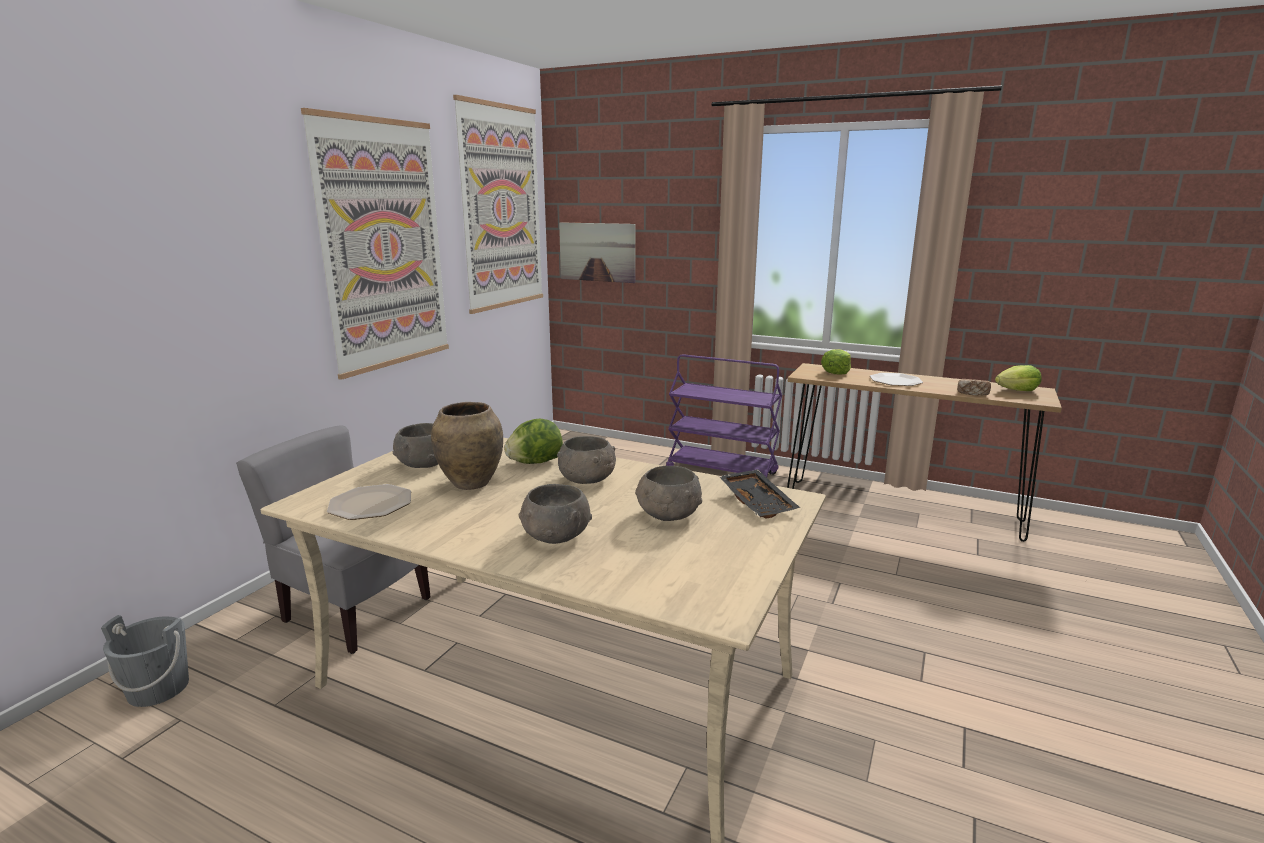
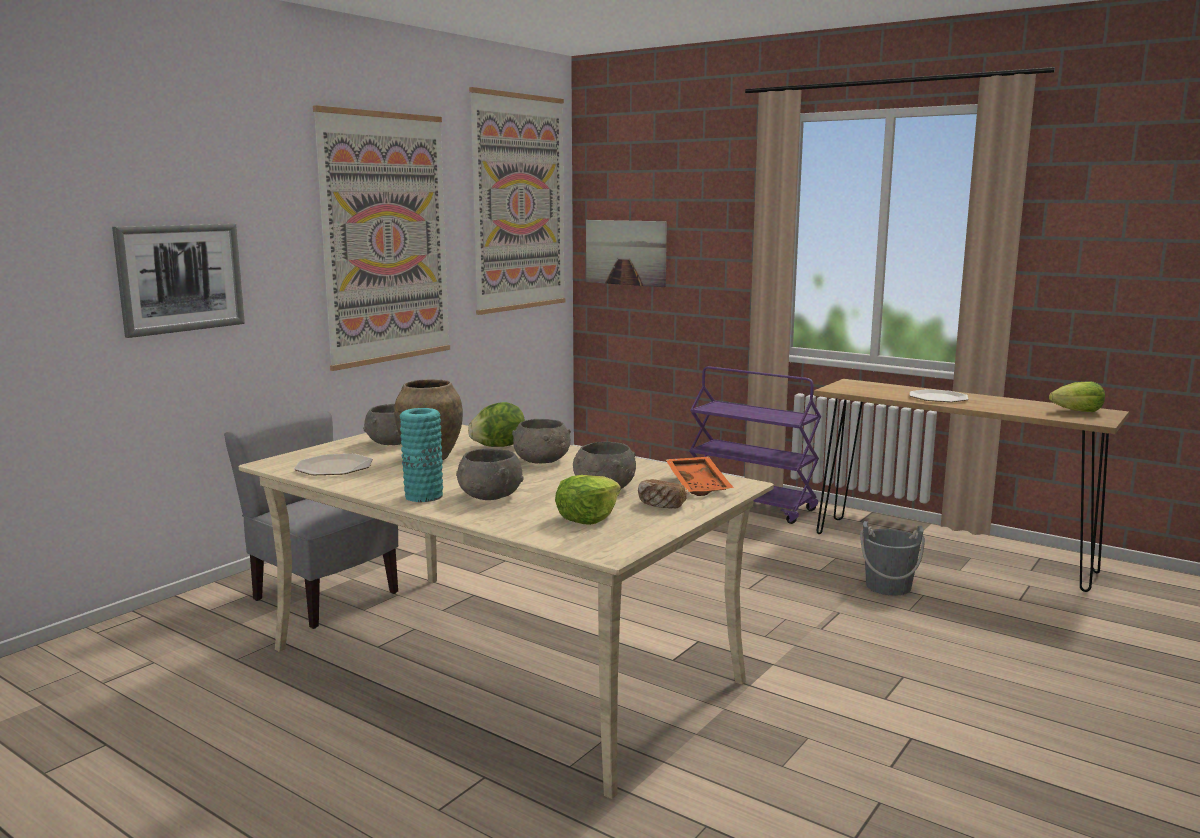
camera: 10 degrees right, 5 degrees down
grey bucket [101,615,189,707] -> grey bucket moved to [860,521,925,596]
black tray [719,469,800,519] -> orange tray [666,457,734,496]
lettuce [821,349,851,374] -> lettuce moved to [555,475,621,525]
bread [957,379,991,395] -> bread moved to [638,479,687,509]
none -> picture [112,224,245,338]
none -> turquoise vase [400,408,443,502]

